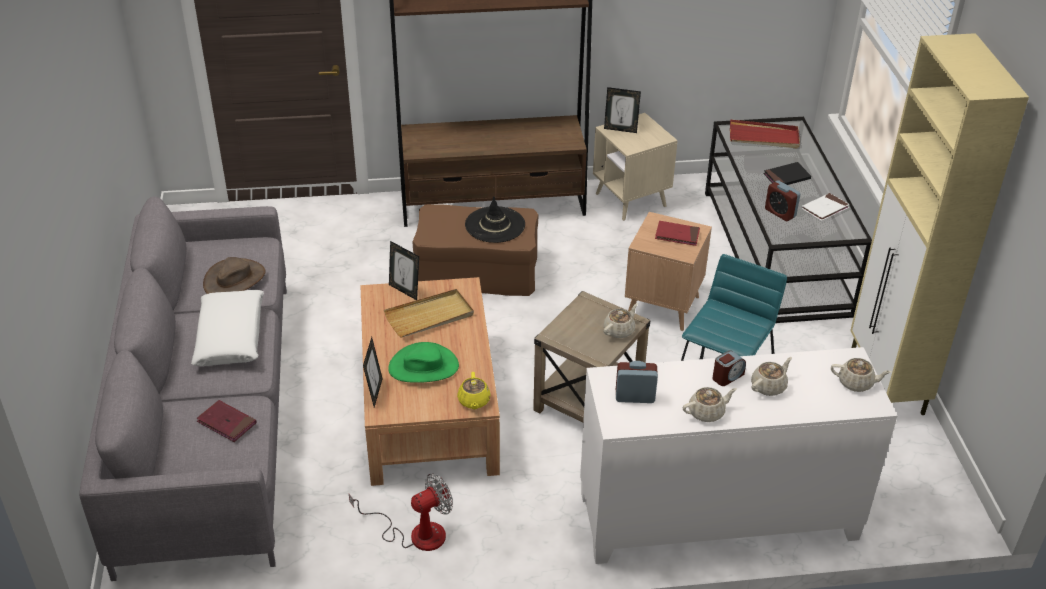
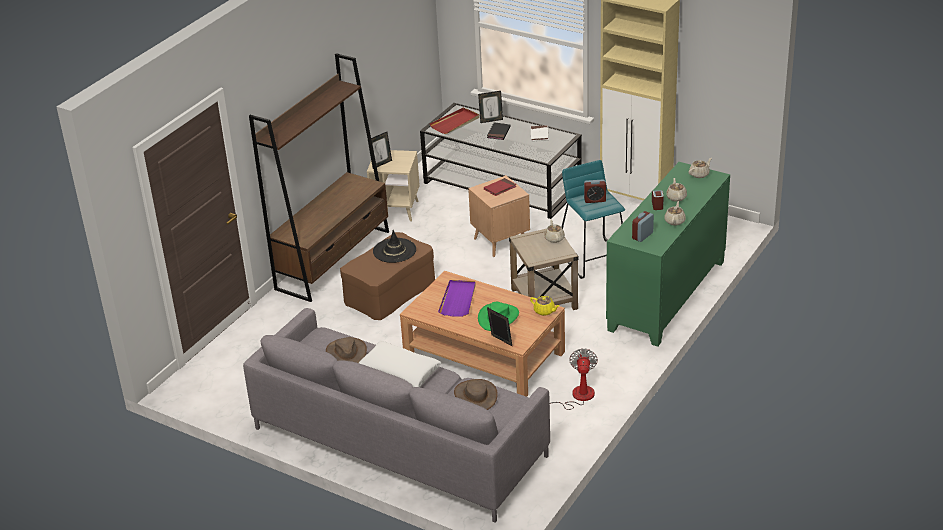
camera: 50 degrees left, 5 degrees down
red book [197,400,257,442] -> brown hat [454,379,498,410]
beige tray [384,289,474,338] -> purple tray [438,280,476,317]
picture frame [389,241,419,300] -> picture frame moved to [478,91,503,123]
white cabinet [580,347,897,564] -> green cabinet [606,162,730,347]
alarm clock [765,180,800,221] -> alarm clock moved to [584,179,606,203]

